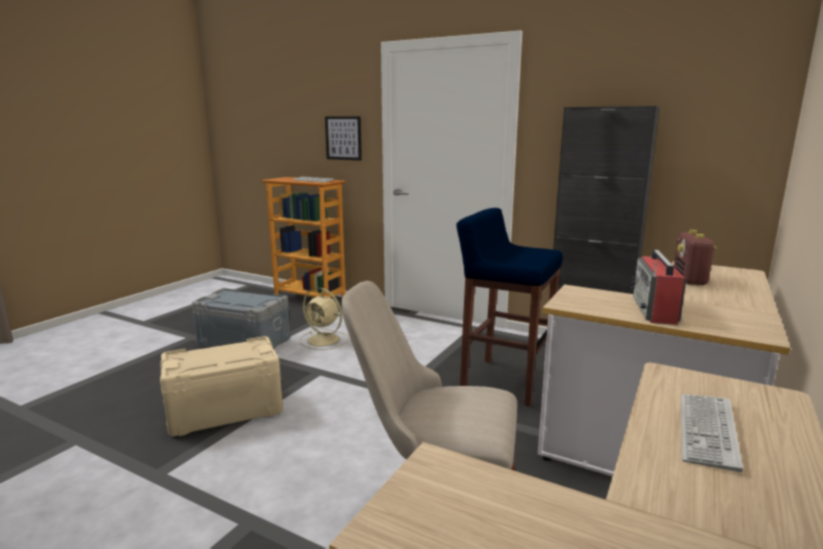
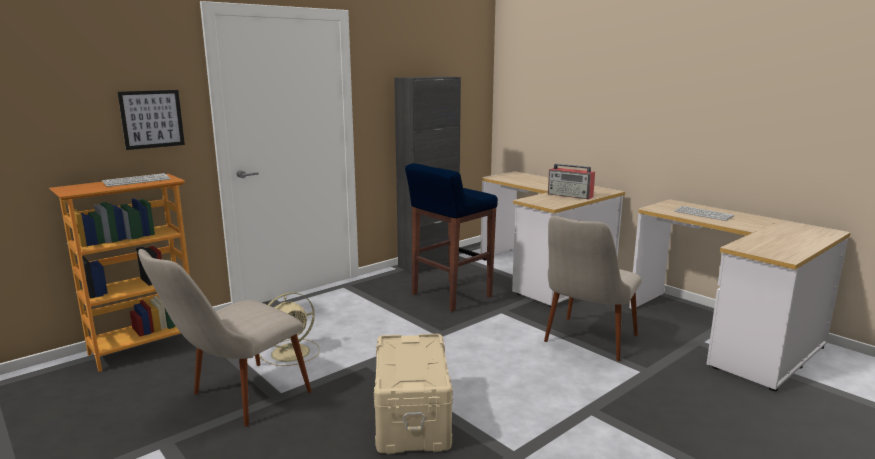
camera: 70 degrees left, 0 degrees up
grey storage box [192,288,291,350] -> beige chair [138,249,312,427]
radio [674,229,718,285] -> none

